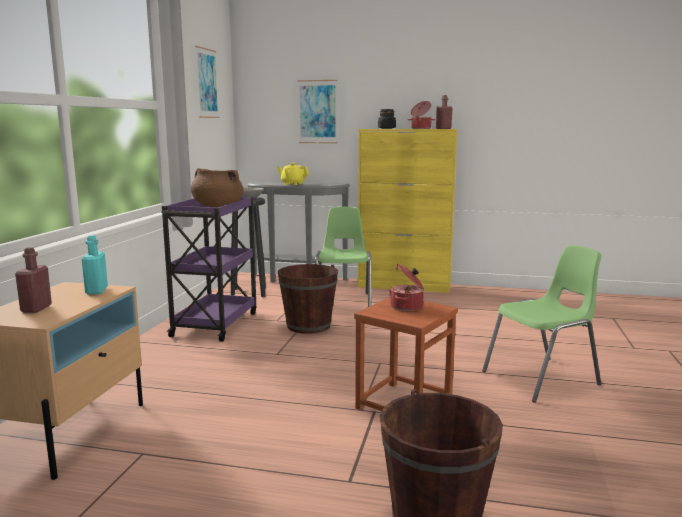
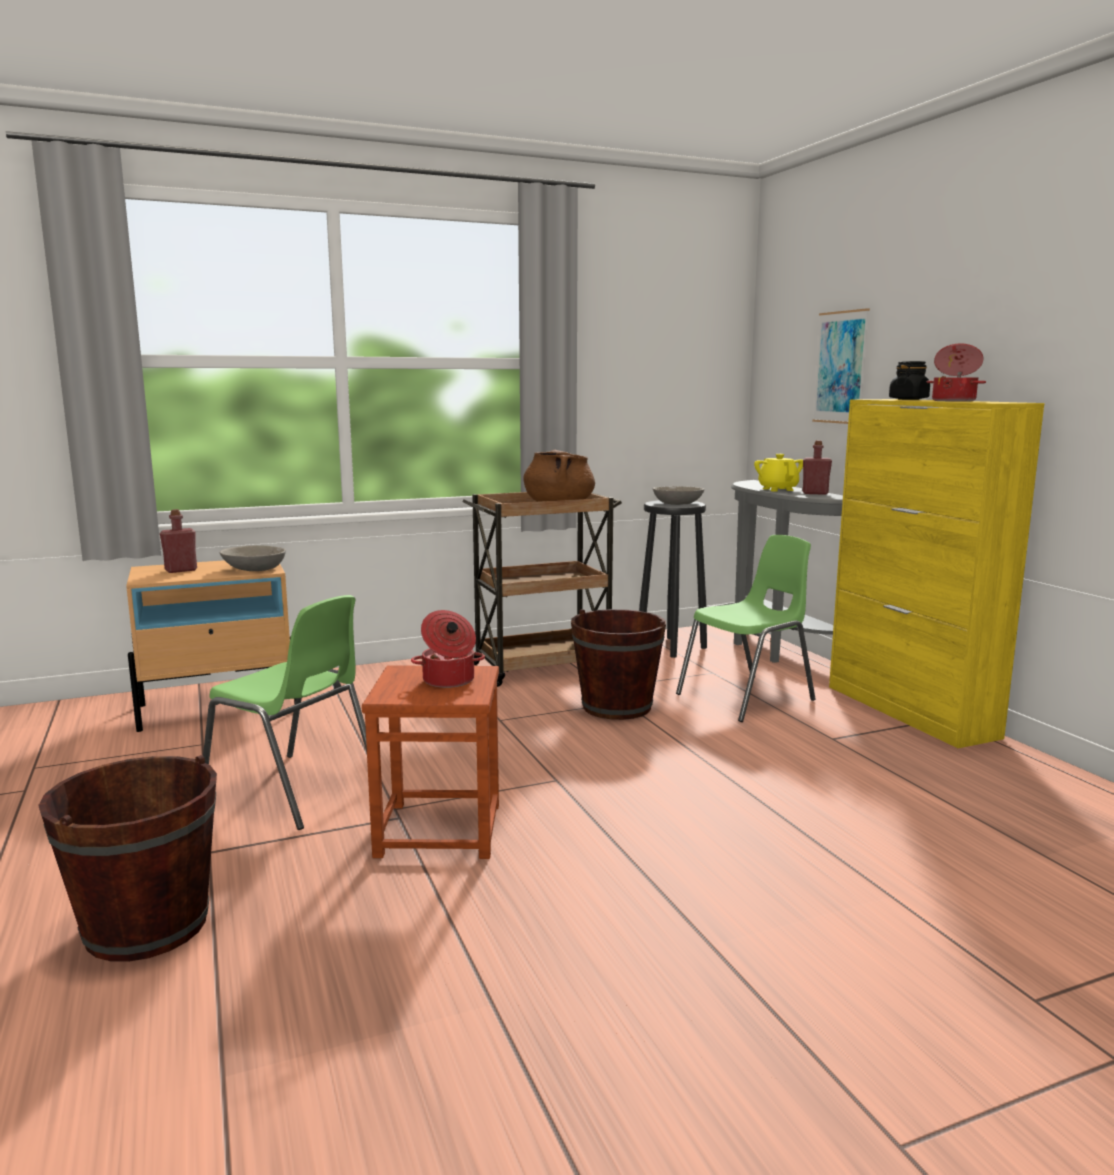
camera: 55 degrees right, 0 degrees up
turquoise bottle [82,235,108,294] -> grey bowl [220,545,286,571]
purple cart [161,197,257,342] -> brown cart [463,492,622,687]
picture [195,46,220,118] -> none
red bottle [436,95,452,129] -> red bottle moved to [802,440,832,495]
green chair [482,245,602,403] -> green chair moved to [203,595,367,830]

